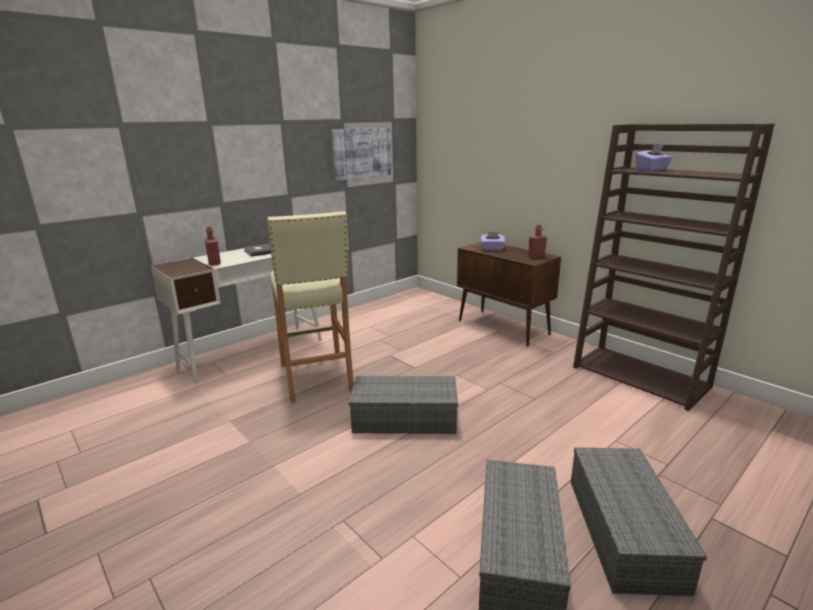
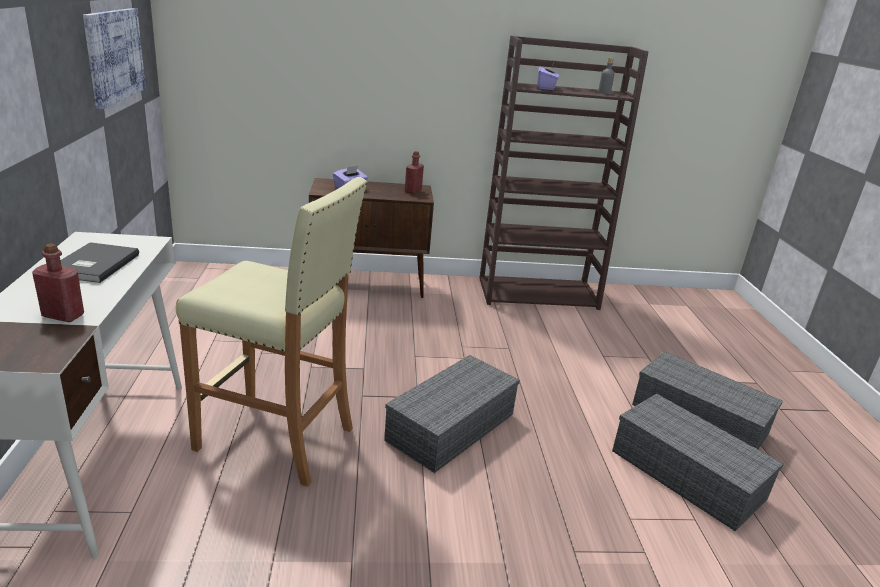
camera: 55 degrees left, 5 degrees up
none -> grey bottle [598,58,614,94]

